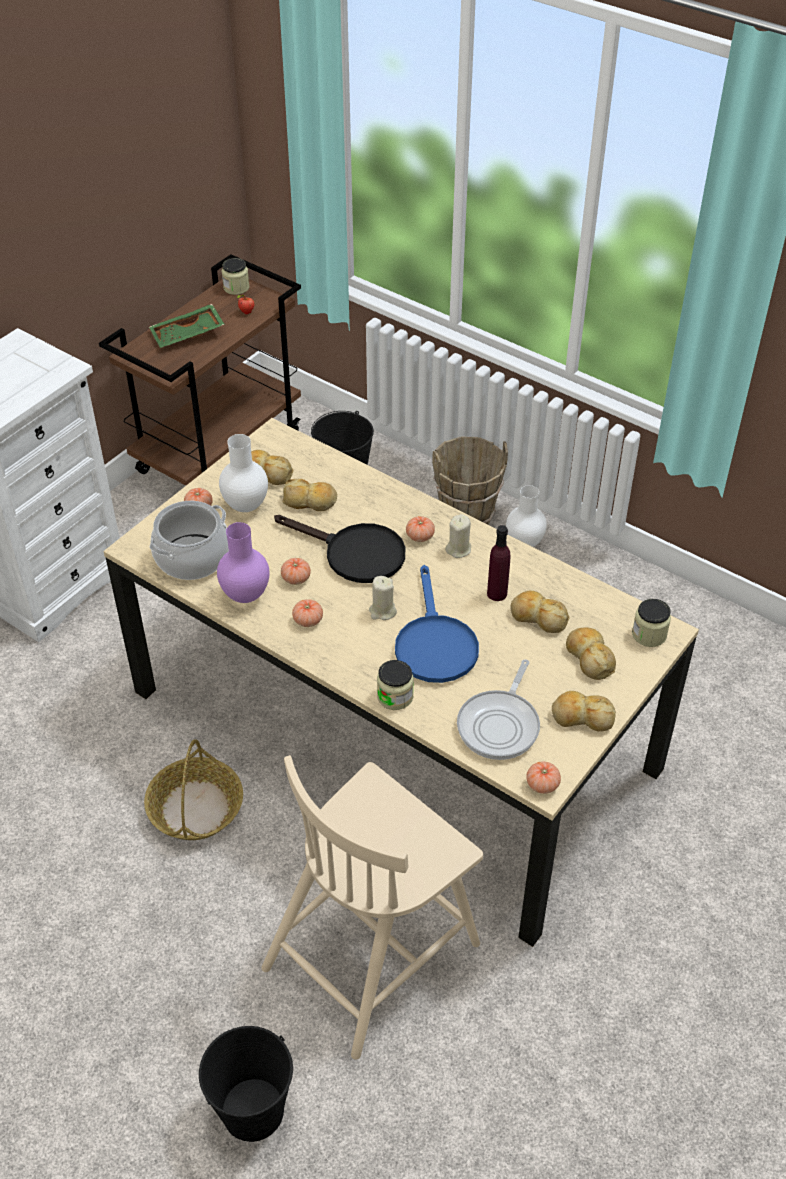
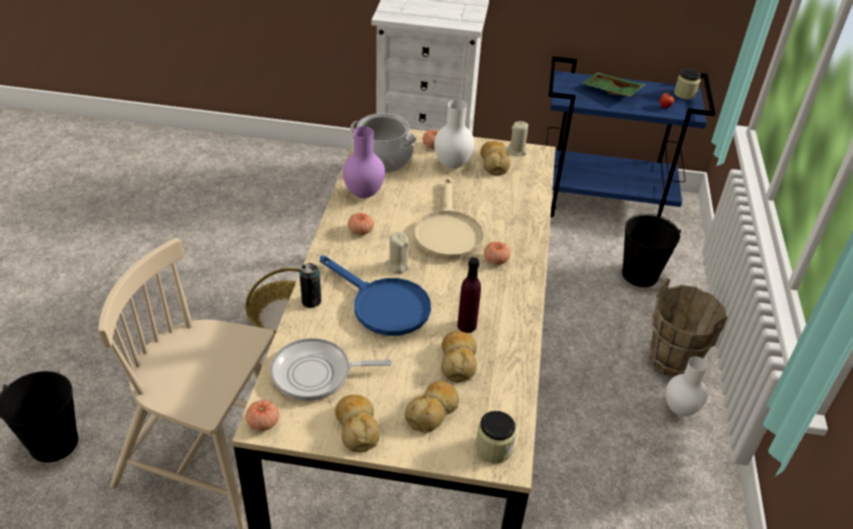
camera: 60 degrees right, 5 degrees down
brown cart [99,255,301,486] -> blue cart [546,56,715,217]
black frying pan [274,515,405,583] -> beige frying pan [414,177,484,259]
tomato [281,558,311,585] -> none
bread [282,479,337,511] -> none
jar [377,660,414,710] -> can [299,263,321,308]
blue frying pan [395,565,479,683] -> blue frying pan turned 105 degrees counterclockwise [320,255,431,336]
beige candle [445,514,471,558] -> beige candle moved to [507,121,528,156]

